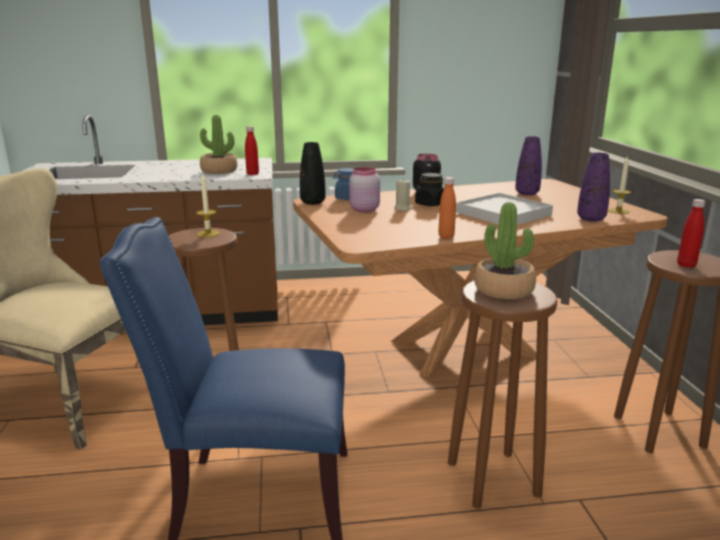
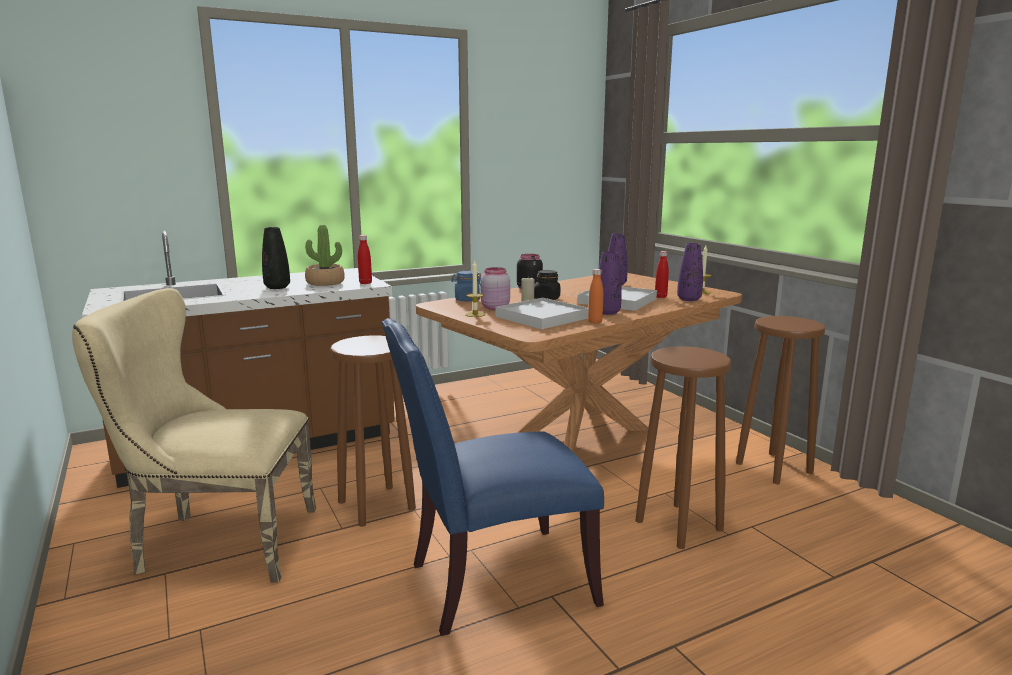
camera: 20 degrees left, 5 degrees down
candle [196,174,220,237] -> candle moved to [465,261,486,317]
black vase [300,142,326,205] -> black vase moved to [262,227,290,289]
potted plant [474,202,536,300] -> none
red bottle [677,199,705,268] -> red bottle moved to [655,251,669,298]
none -> white tray [496,298,588,329]
none -> purple vase [599,251,622,315]

